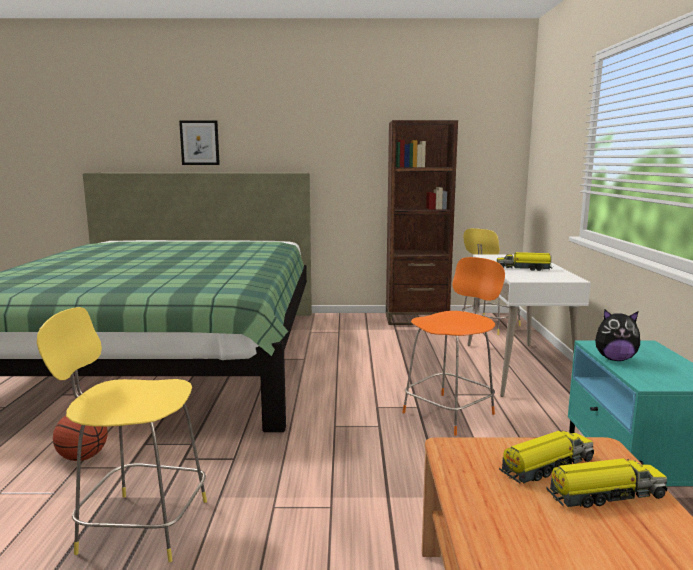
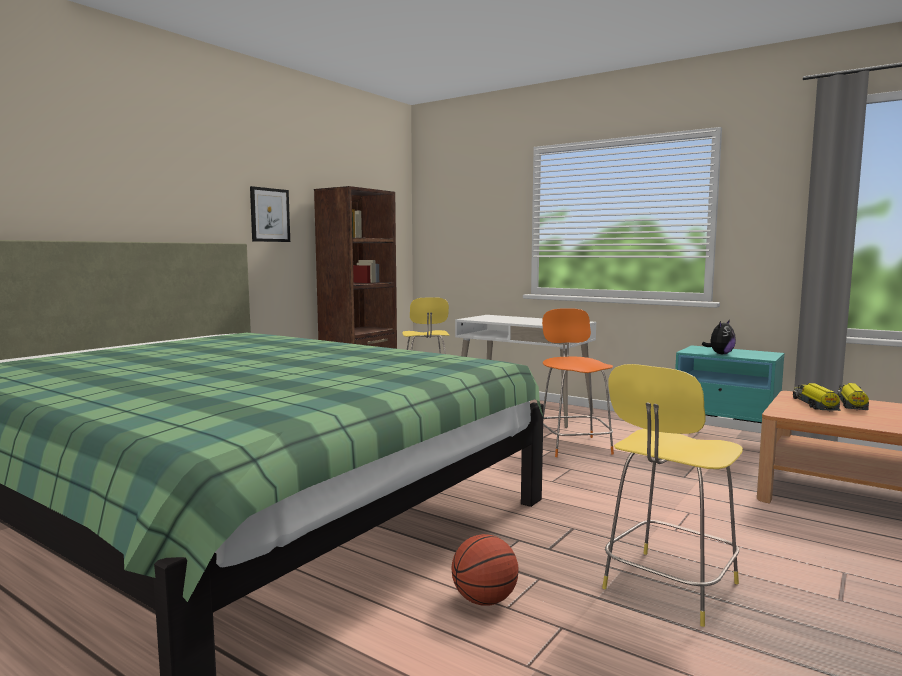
camera: 55 degrees left, 5 degrees down
picture [179,120,220,165] -> picture moved to [250,186,290,242]
toy truck [497,252,552,271] -> none

